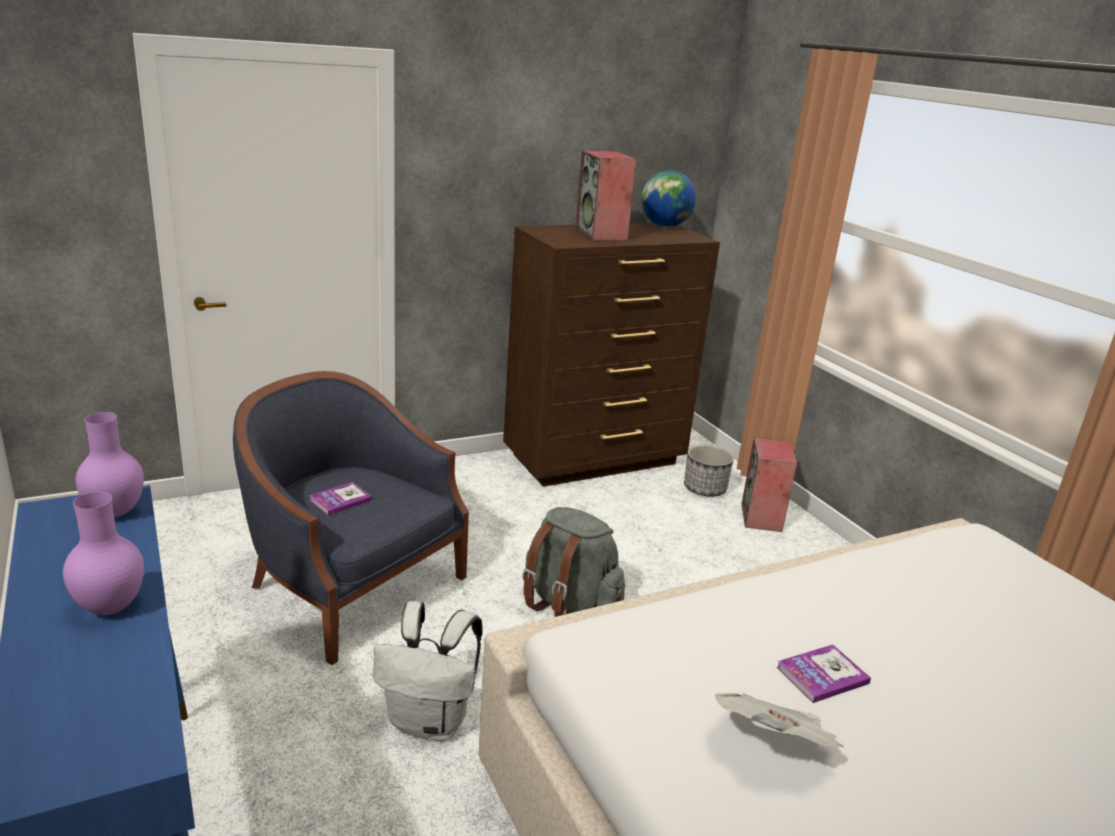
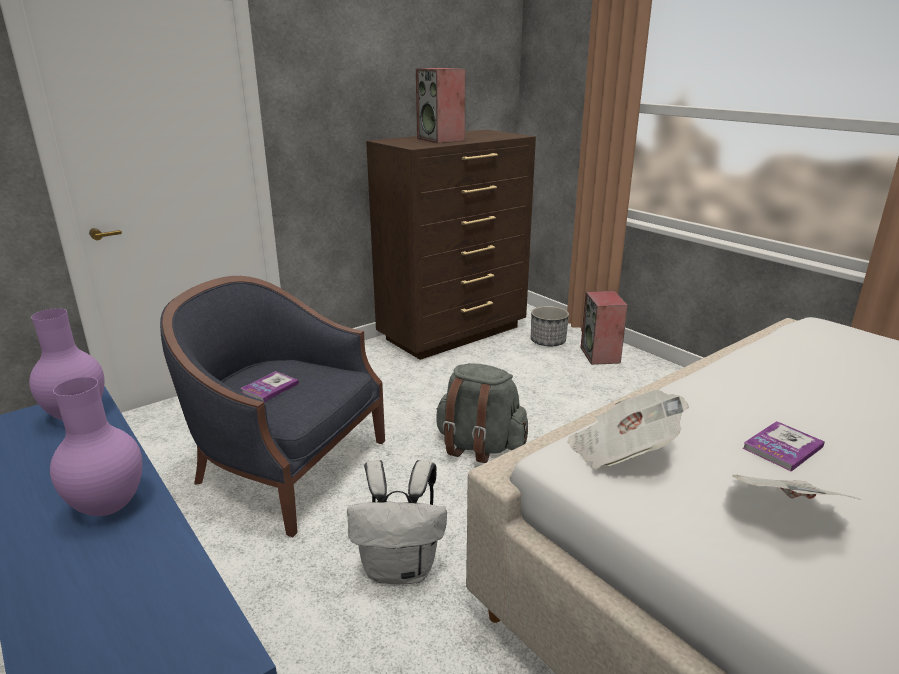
camera: 10 degrees left, 0 degrees up
globe [641,170,696,227] -> none
none -> newspaper [567,390,689,469]

